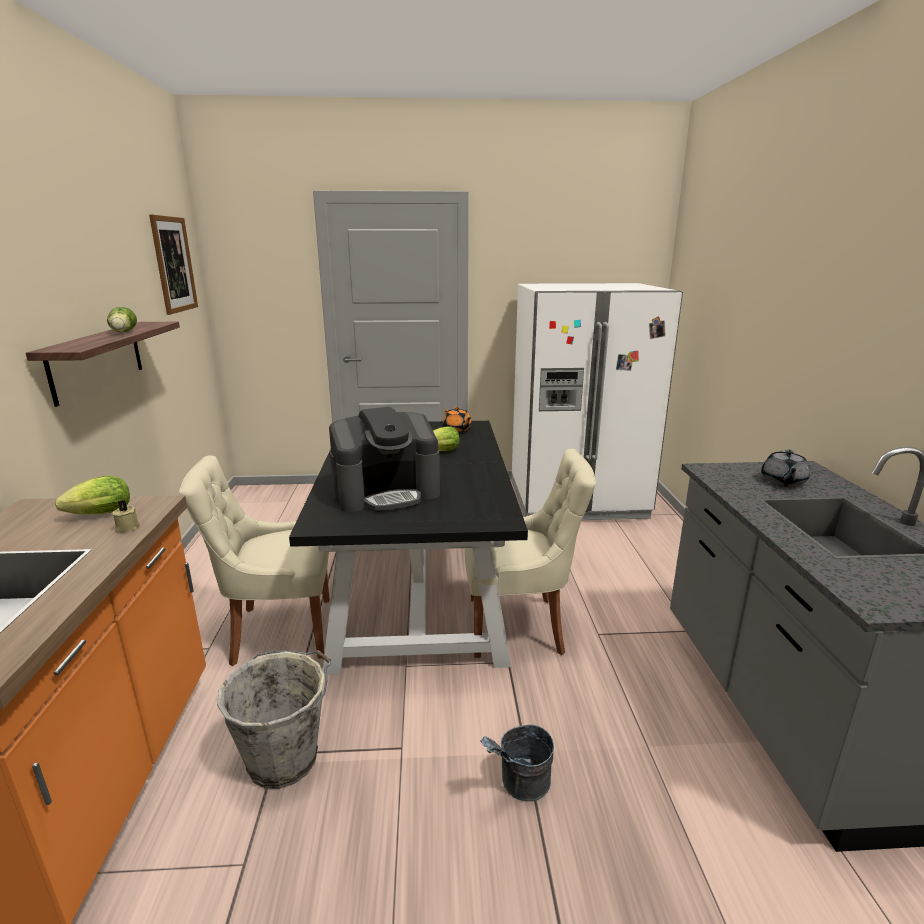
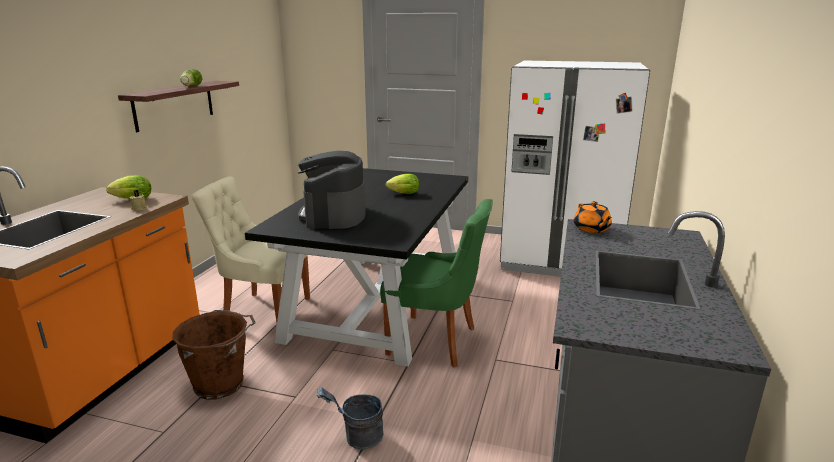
camera: 20 degrees right, 0 degrees up
picture [149,215,198,315] -> none
grey bucket [217,650,331,789] -> brown bucket [172,310,256,400]
coffee machine [329,407,440,512] -> coffee machine turned 90 degrees clockwise [298,151,366,229]
orange teapot [443,407,472,432] -> orange teapot moved to [574,201,612,233]
beige chair [465,449,596,658] -> green chair [380,199,493,367]
grey teapot [761,449,810,487] -> none

